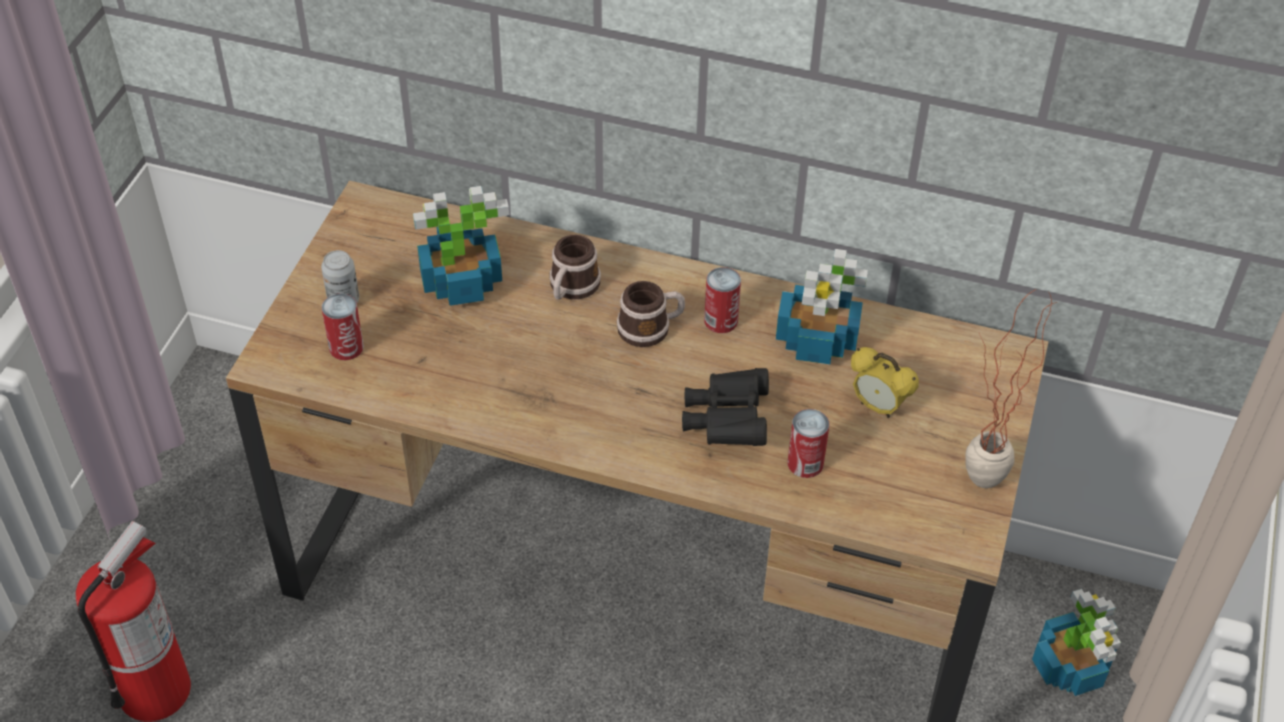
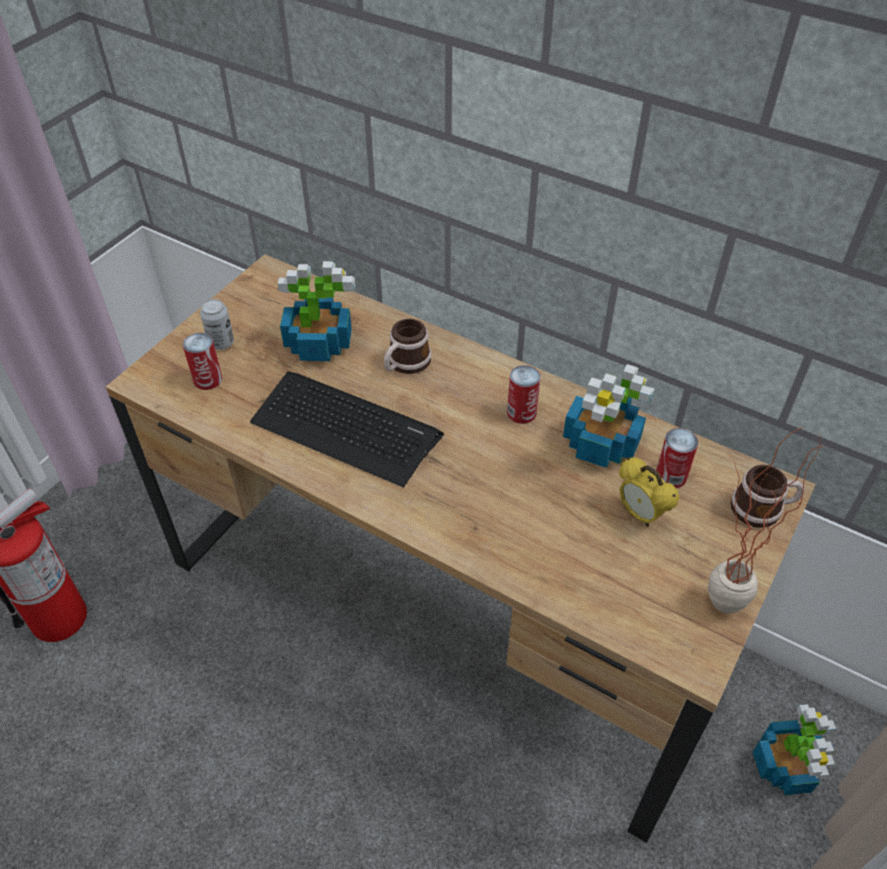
camera: 15 degrees right, 0 degrees up
mug [617,281,685,347] -> mug moved to [731,465,805,528]
black binoculars [682,368,769,446] -> none
can [787,409,829,478] -> can moved to [656,428,699,489]
none -> keyboard [250,371,444,487]

